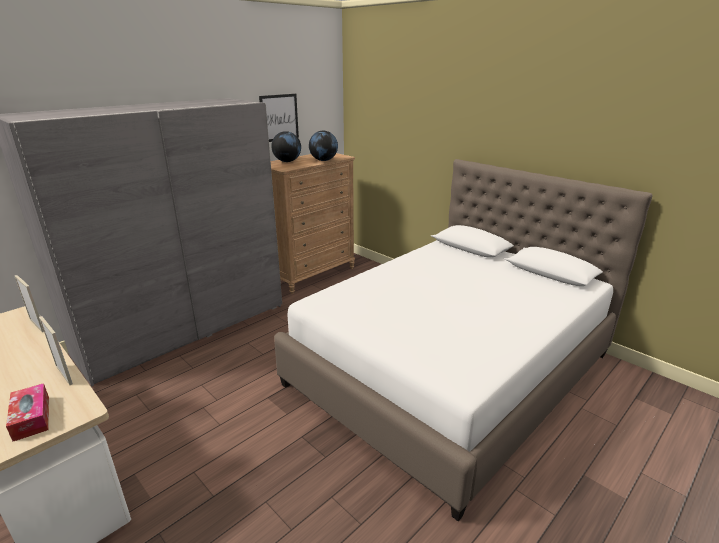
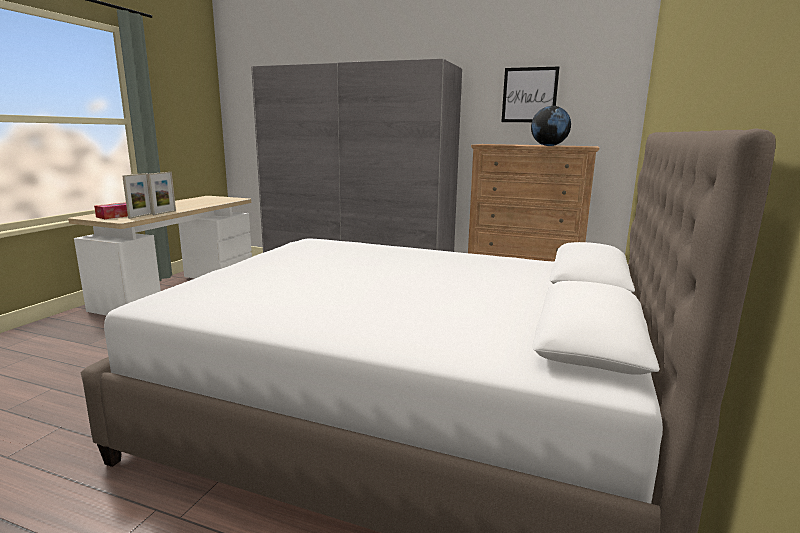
camera: 65 degrees right, 10 degrees down
picture frame [15,275,44,332] -> picture frame moved to [122,173,152,219]
globe [271,131,301,162] -> none

